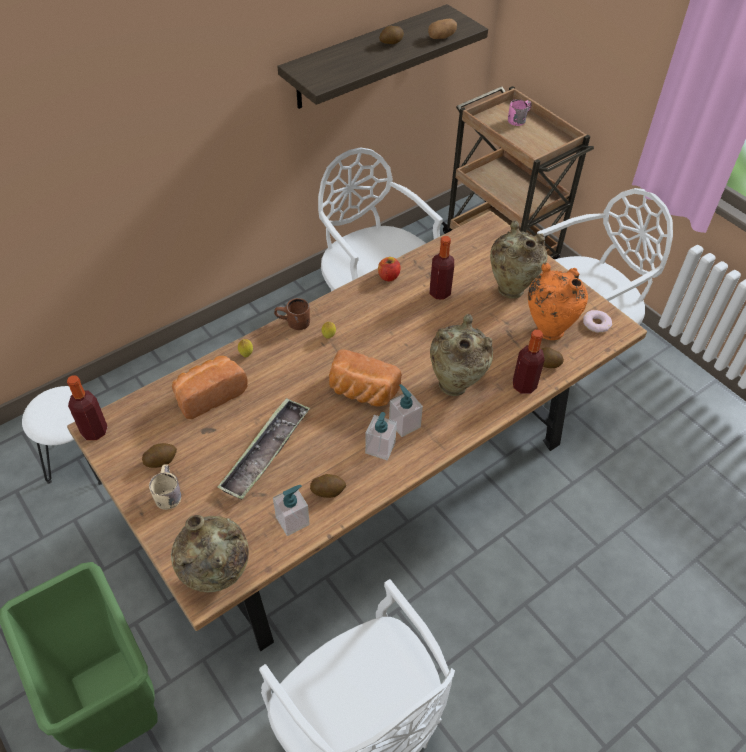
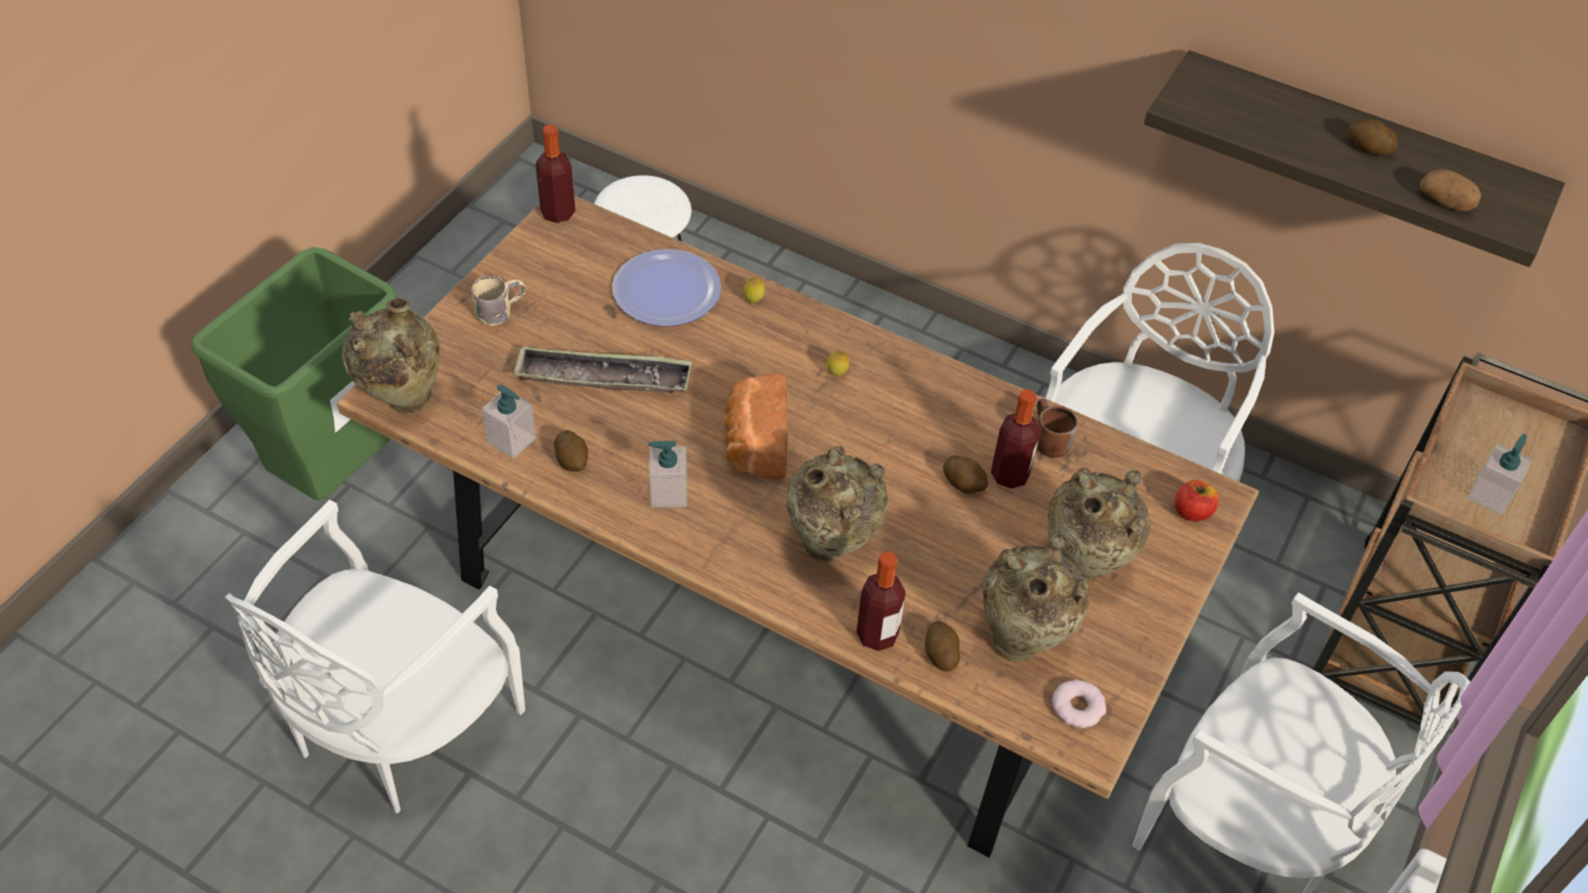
camera: 65 degrees right, 0 degrees up
potato [142,443,177,468] -> potato moved to [943,455,988,494]
bread [172,356,248,419] -> plate [612,249,721,326]
brown mug [274,298,310,330] -> brown mug moved to [1037,399,1078,458]
apple [378,257,401,281] -> apple moved to [1175,480,1219,522]
soap dispenser [389,384,423,437] -> soap dispenser moved to [1467,434,1532,515]
pink mug [508,99,532,126] -> none
orange vase [528,263,588,340] -> beige vase [982,534,1090,662]

